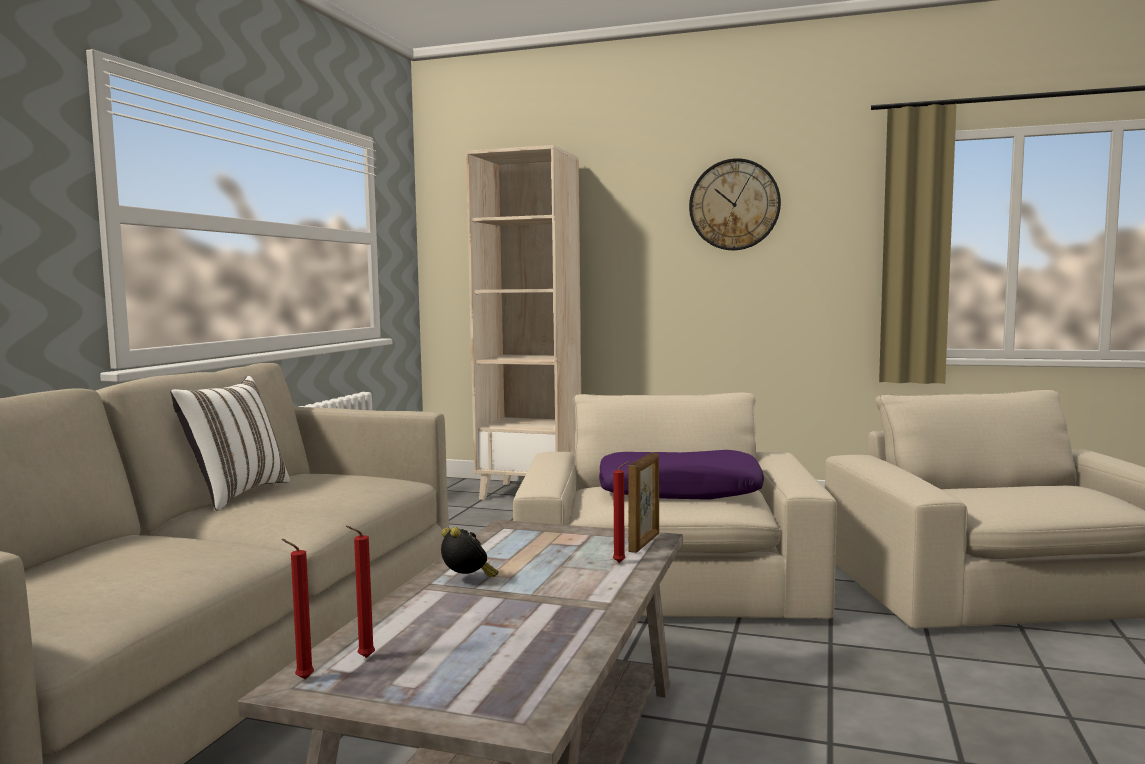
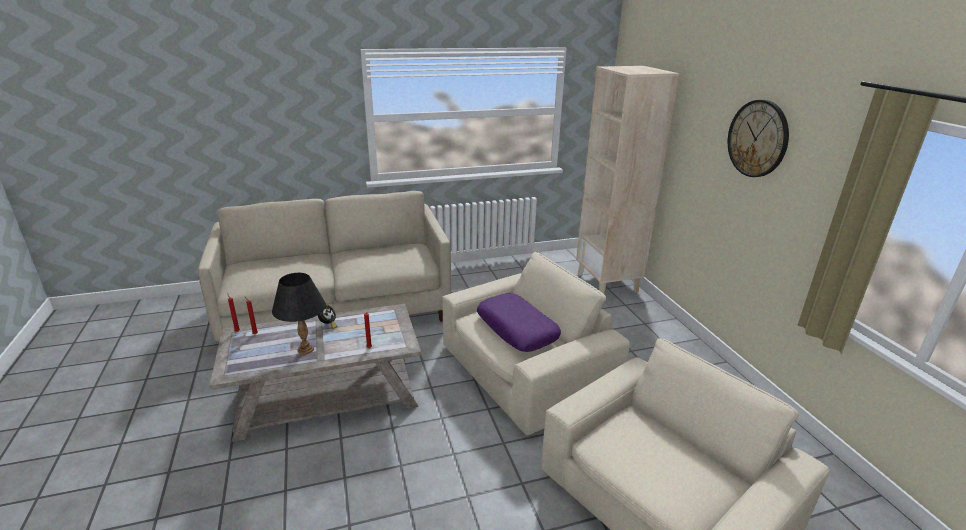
camera: 55 degrees right, 20 degrees up
white pillow [170,376,290,511] -> none
picture frame [628,453,659,553] -> none
none -> black table lamp [272,273,326,354]

